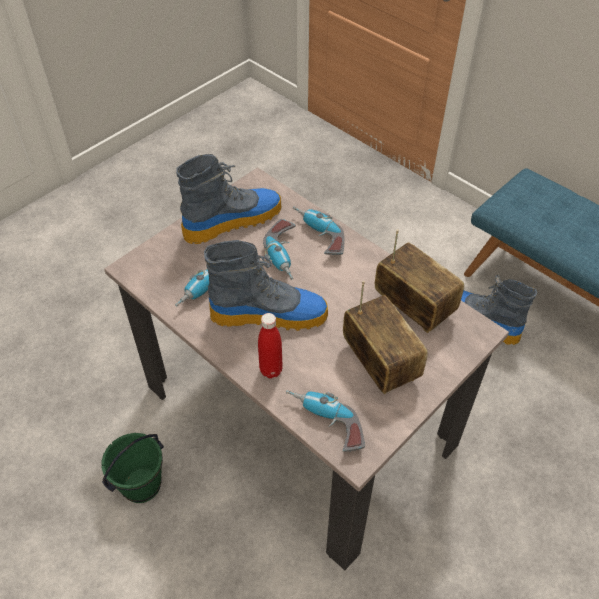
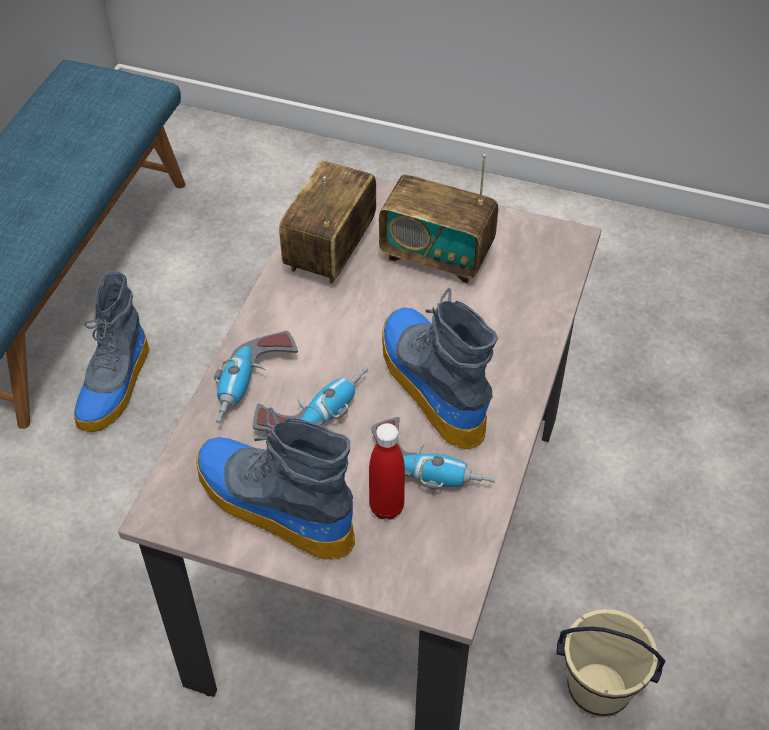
camera: 115 degrees left, 0 degrees up
green bucket [102,433,164,503] -> beige bucket [556,609,665,718]
red bottle [258,313,283,378] -> red bottle moved to [369,423,405,520]
power drill [286,390,365,452] -> none
radio [343,281,428,394] -> radio turned 105 degrees counterclockwise [379,154,498,283]

